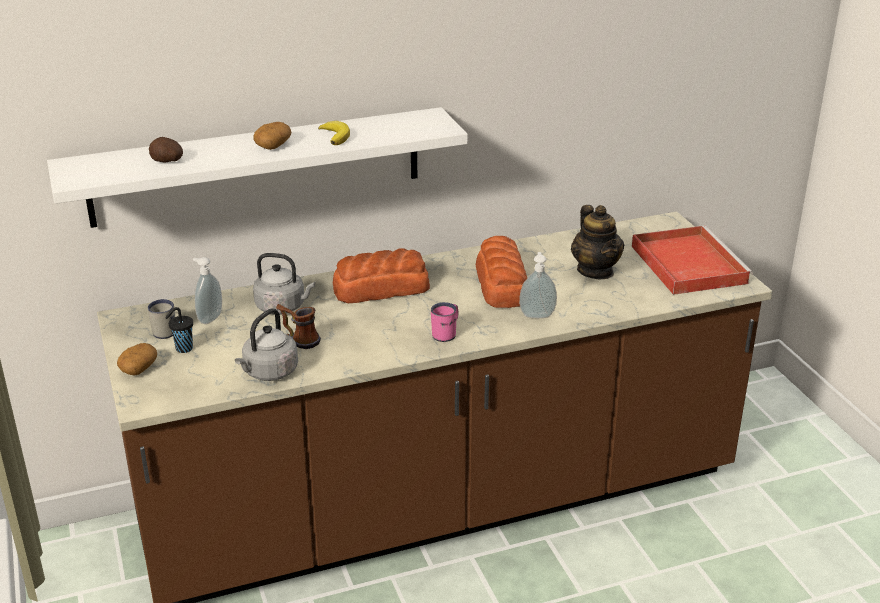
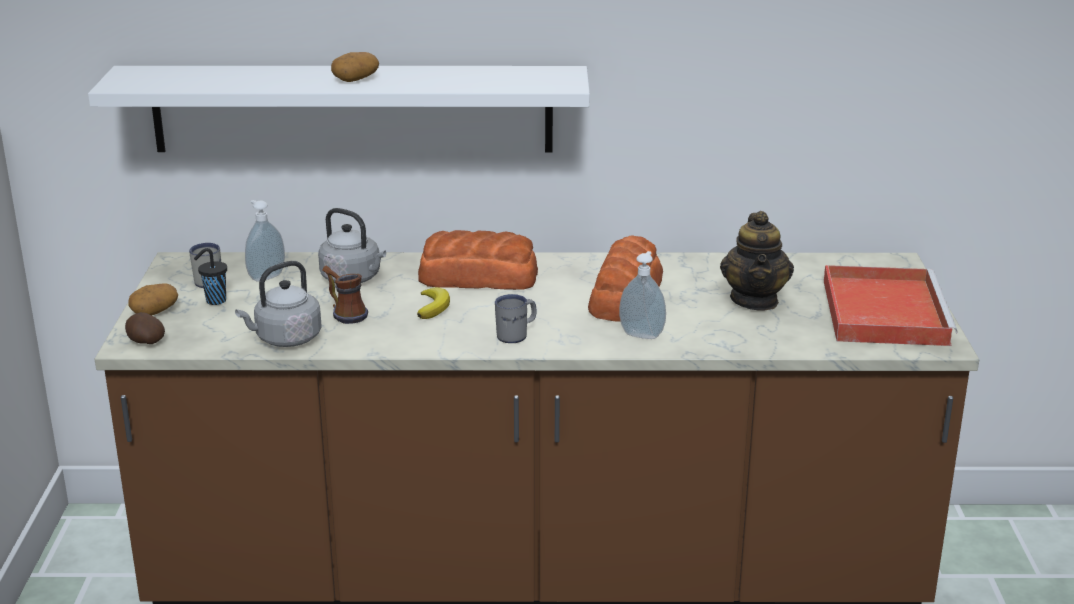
camera: 20 degrees right, 5 degrees down
potato [149,137,183,163] -> potato moved to [125,312,165,344]
banana [318,121,350,145] -> banana moved to [417,287,450,319]
pink mug [431,302,458,342] -> grey mug [495,294,537,343]

